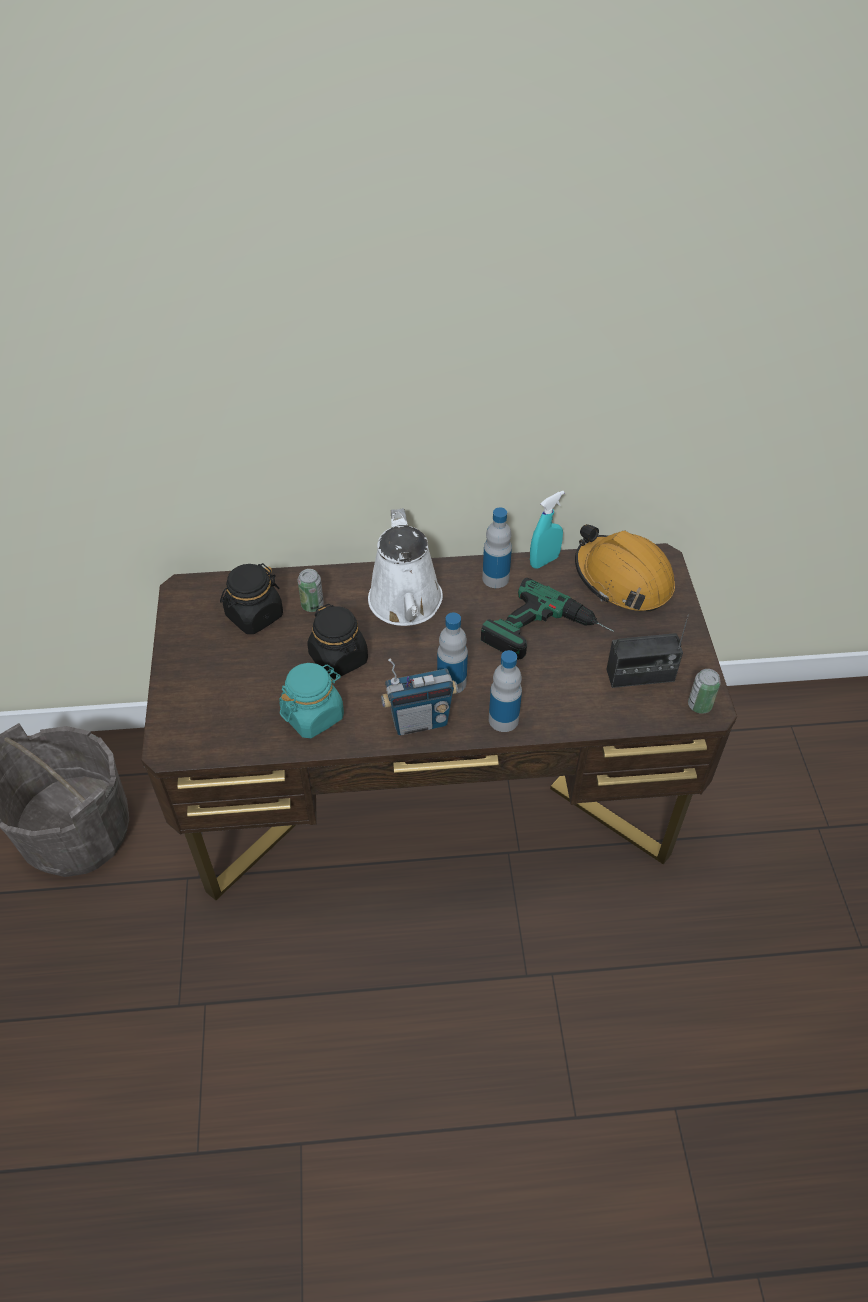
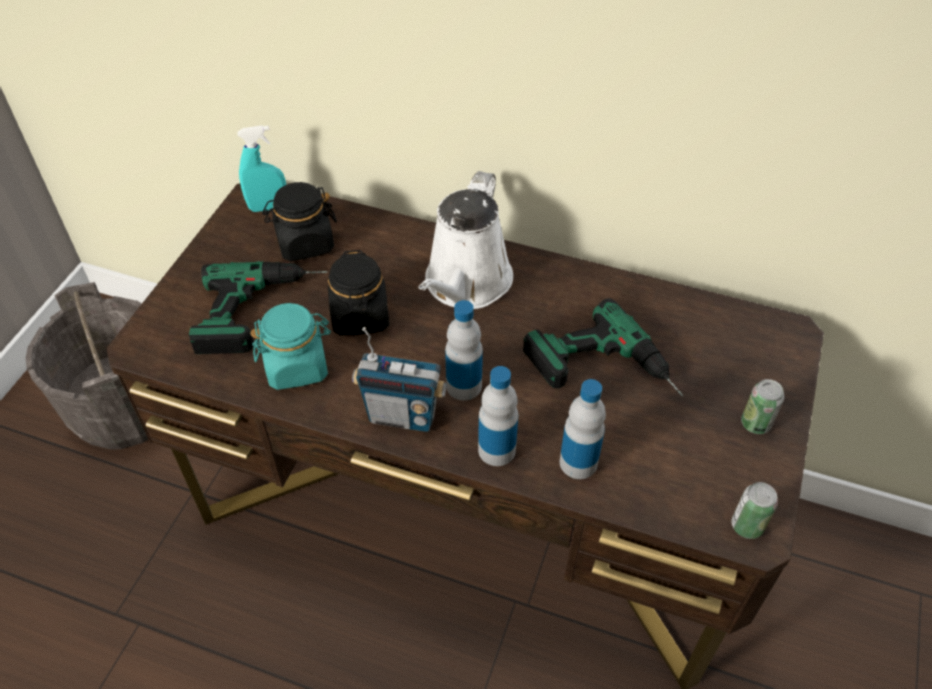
camera: 25 degrees right, 0 degrees up
can [298,569,324,612] -> can moved to [741,379,784,434]
bottle [482,507,512,588] -> bottle moved to [559,379,606,479]
turquoise spray bottle [530,491,564,568] -> turquoise spray bottle moved to [237,125,286,212]
orange hard hat [575,524,675,612] -> none
radio [606,614,689,688] -> none
none -> power drill [189,261,328,354]

